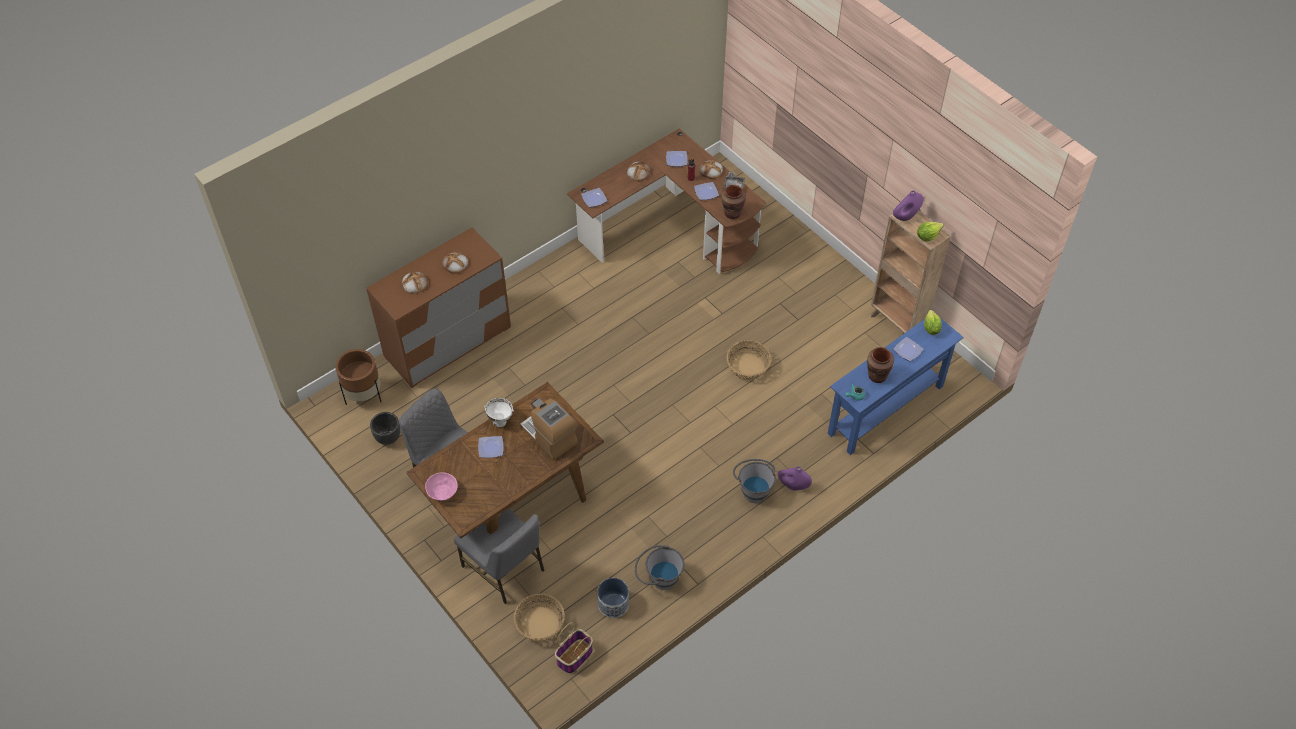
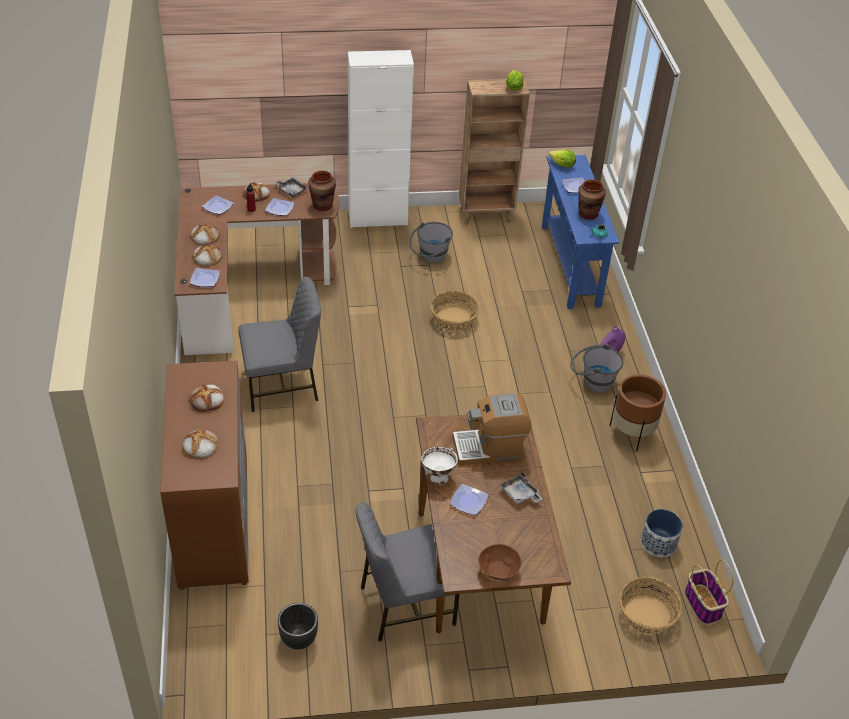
camera: 60 degrees left, 10 degrees down
brown planter [335,349,381,405] -> brown planter moved to [610,374,666,452]
pink bowl [425,472,458,501] -> brown bowl [478,544,522,580]
grey chair [454,509,544,604] -> grey chair moved to [238,277,321,412]
grey bucket [635,545,685,590] -> grey bucket moved to [409,222,453,263]
purple vase [893,190,923,221] -> none
none -> bread [193,245,223,266]
none -> white cabinet [348,50,414,228]
none -> grey tray [500,472,543,504]

